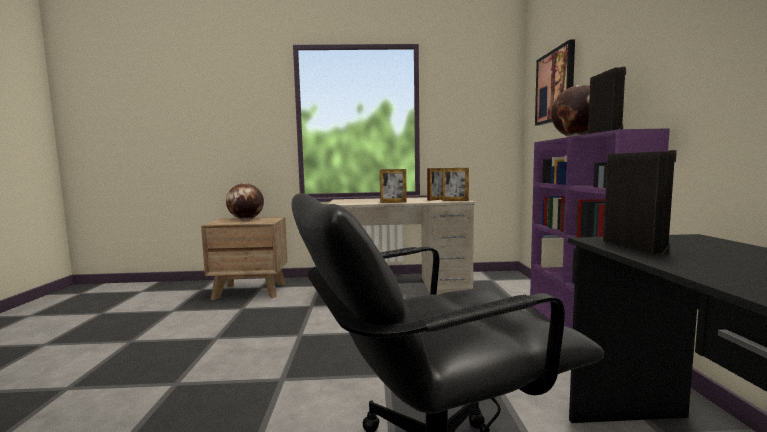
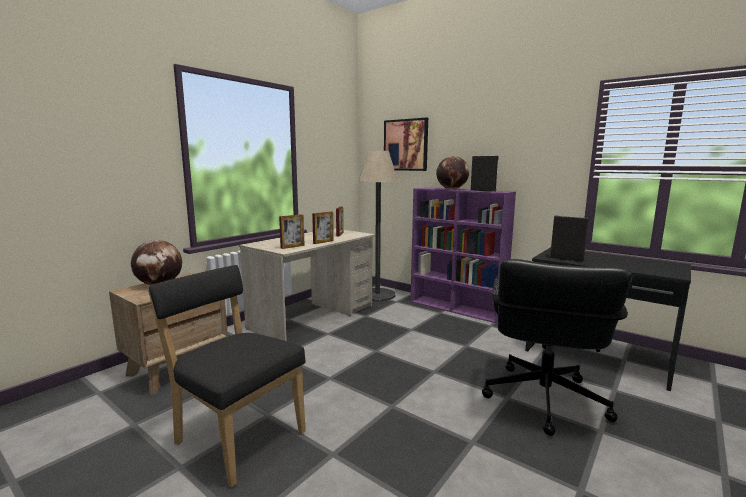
camera: 50 degrees left, 5 degrees up
picture frame [442,168,469,201] -> picture frame moved to [279,214,305,249]
none -> black chair [148,265,306,487]
none -> floor lamp [359,151,398,301]

